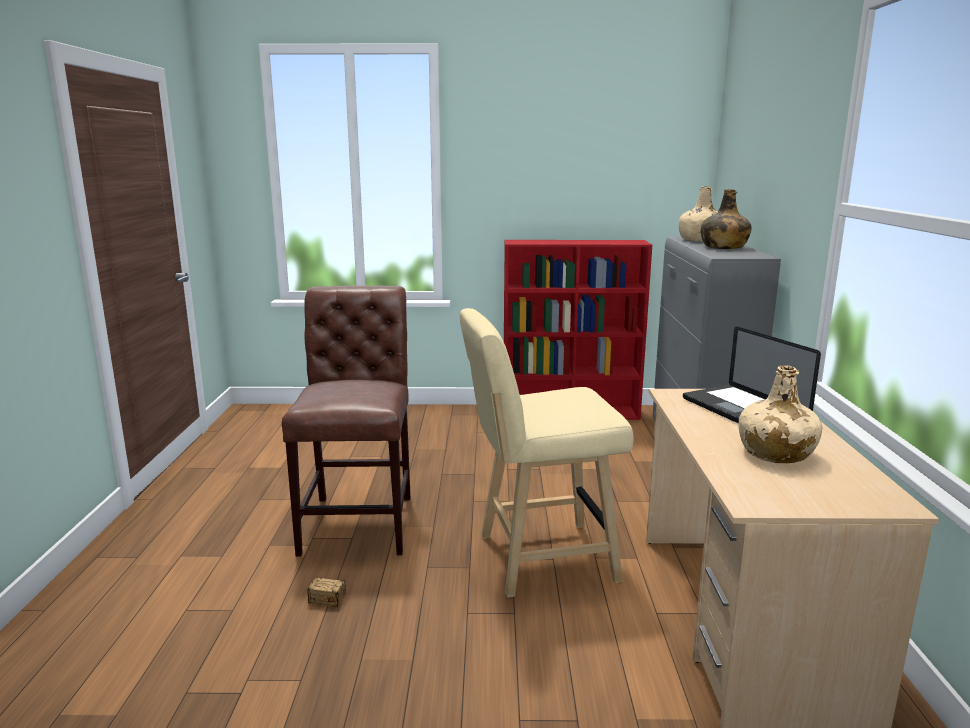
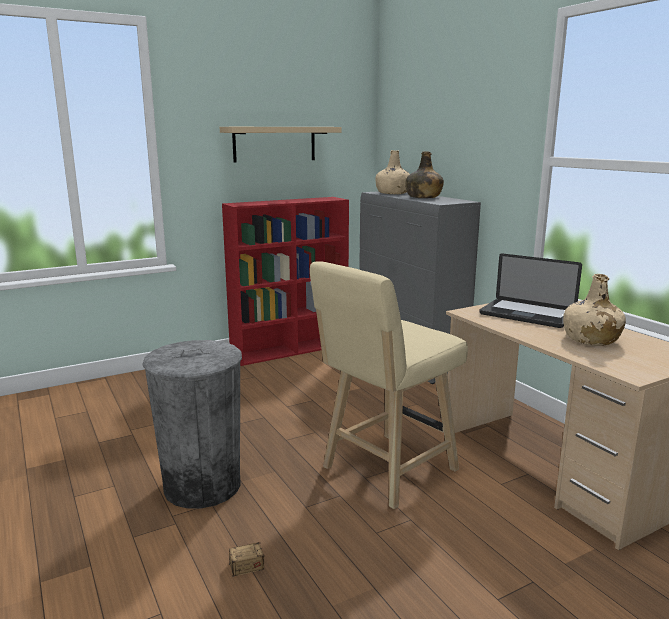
camera: 30 degrees left, 0 degrees up
brown chair [282,285,411,557] -> grey trash can [143,340,242,509]
none -> beige shelf [220,127,342,162]

